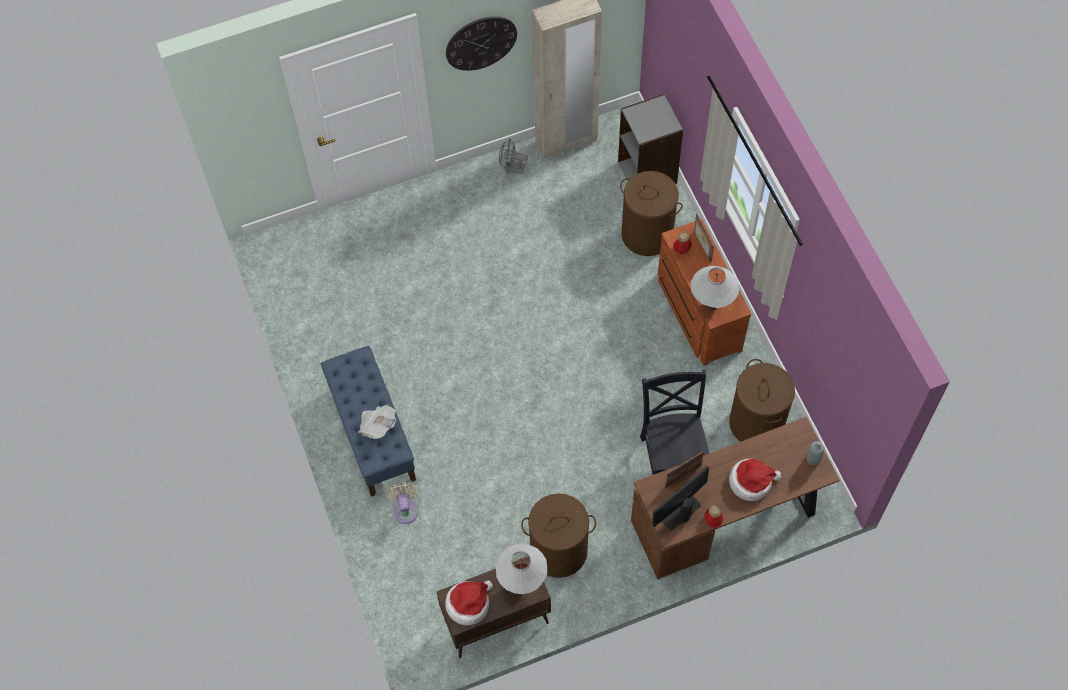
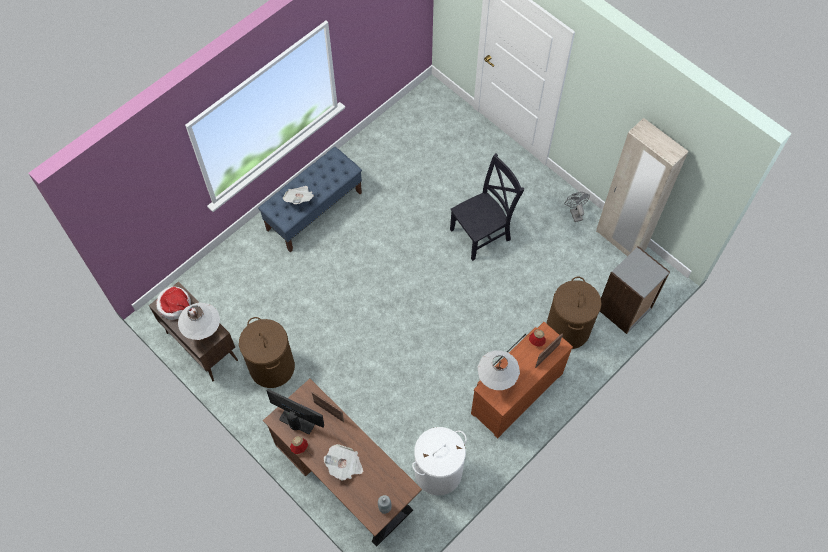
camera: 65 degrees right, 0 degrees up
beige fan [385,483,418,524] -> none
wall clock [446,16,517,71] -> none
black chair [640,370,709,475] -> black chair moved to [450,154,525,261]
brown laundry basket [729,359,795,442] -> white laundry basket [412,427,467,495]
hat [729,459,781,501] -> newspaper [324,444,363,481]

